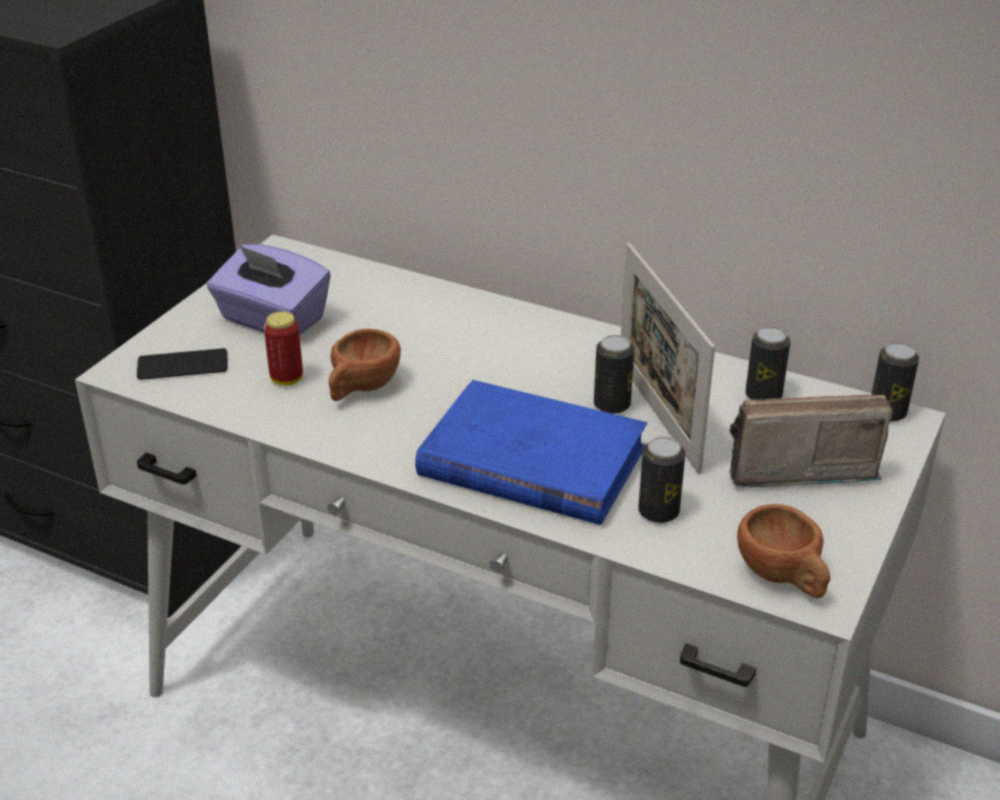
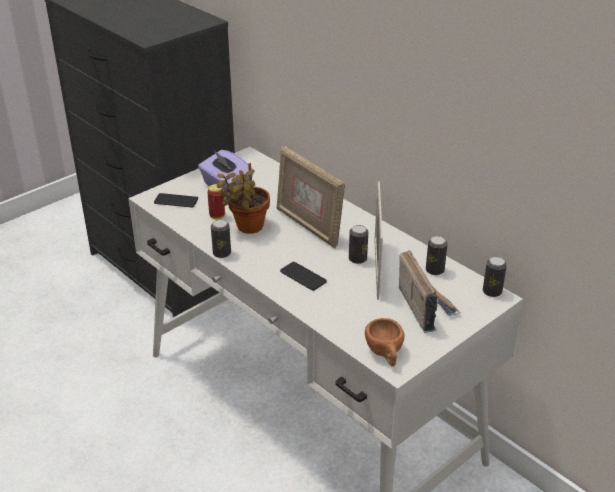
camera: 20 degrees right, 0 degrees up
brown cup [329,329,401,401] -> potted plant [217,163,270,234]
blue book [415,380,647,525] -> phone [280,262,327,291]
can [638,437,685,523] -> can moved to [211,219,231,258]
radio [729,394,893,487] -> radio turned 60 degrees clockwise [399,250,461,333]
none -> picture frame [277,146,345,248]

